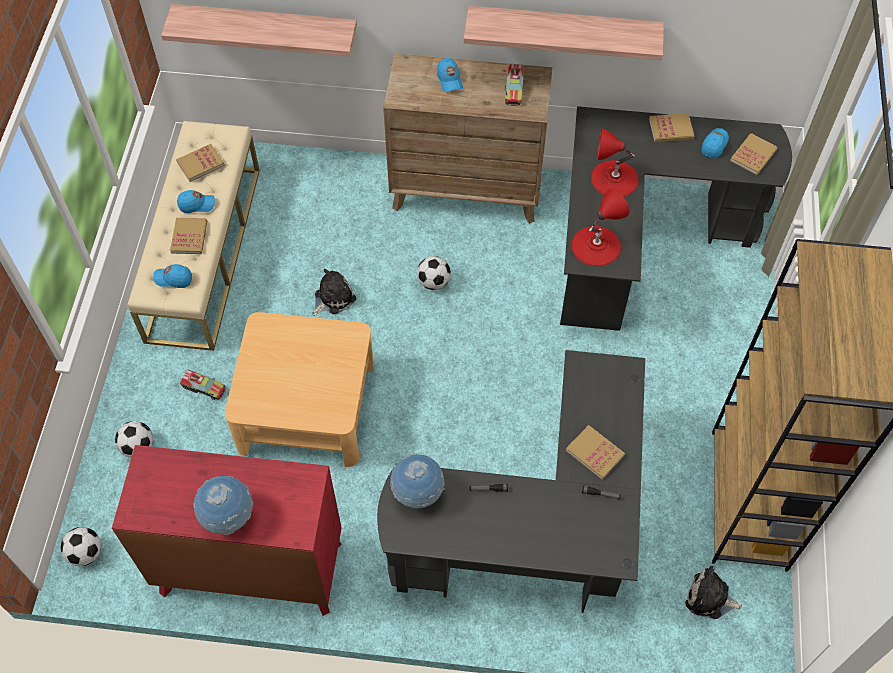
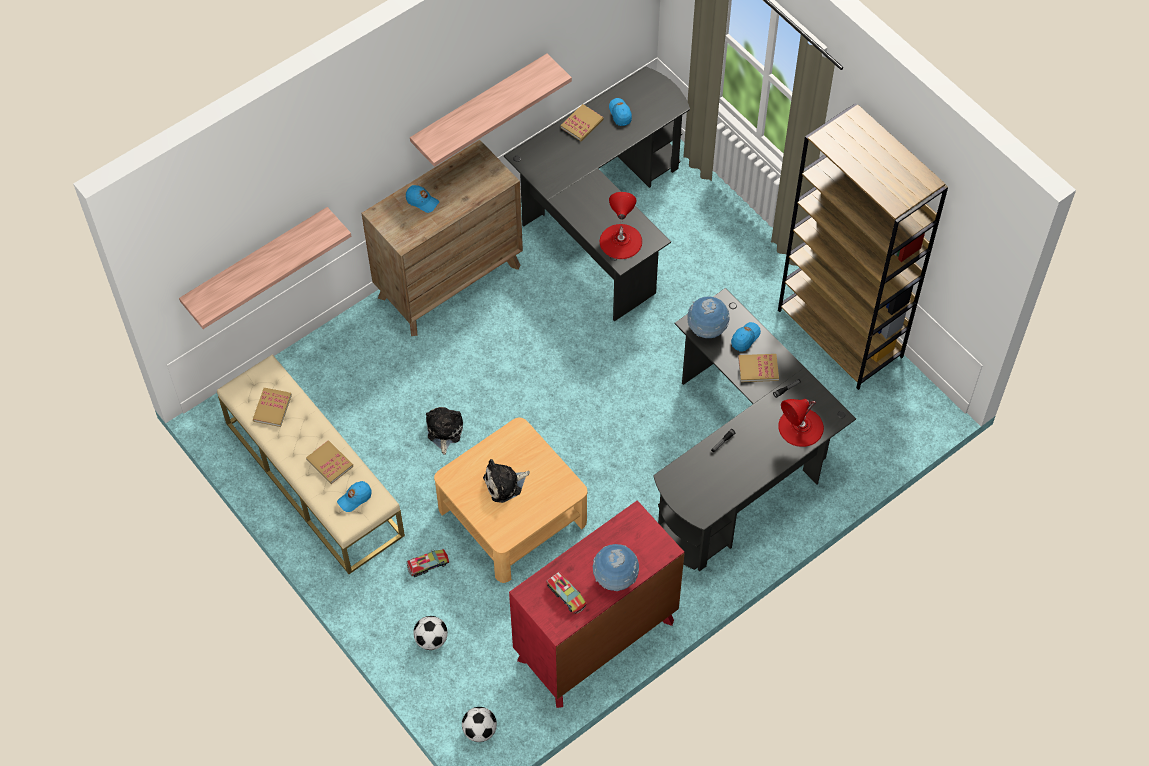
camera: 45 degrees left, 0 degrees up
blue cap [177,190,215,213] -> blue cap moved to [731,322,761,352]
globe [390,453,445,509] -> globe moved to [687,296,729,338]
football [417,256,451,290] -> none
toy truck [505,64,524,106] -> toy truck moved to [546,571,587,614]
red table lamp [591,129,639,197] -> red table lamp moved to [778,399,824,447]
plush toy [685,566,743,619] -> plush toy moved to [483,459,530,503]
book [730,133,778,175] -> none

